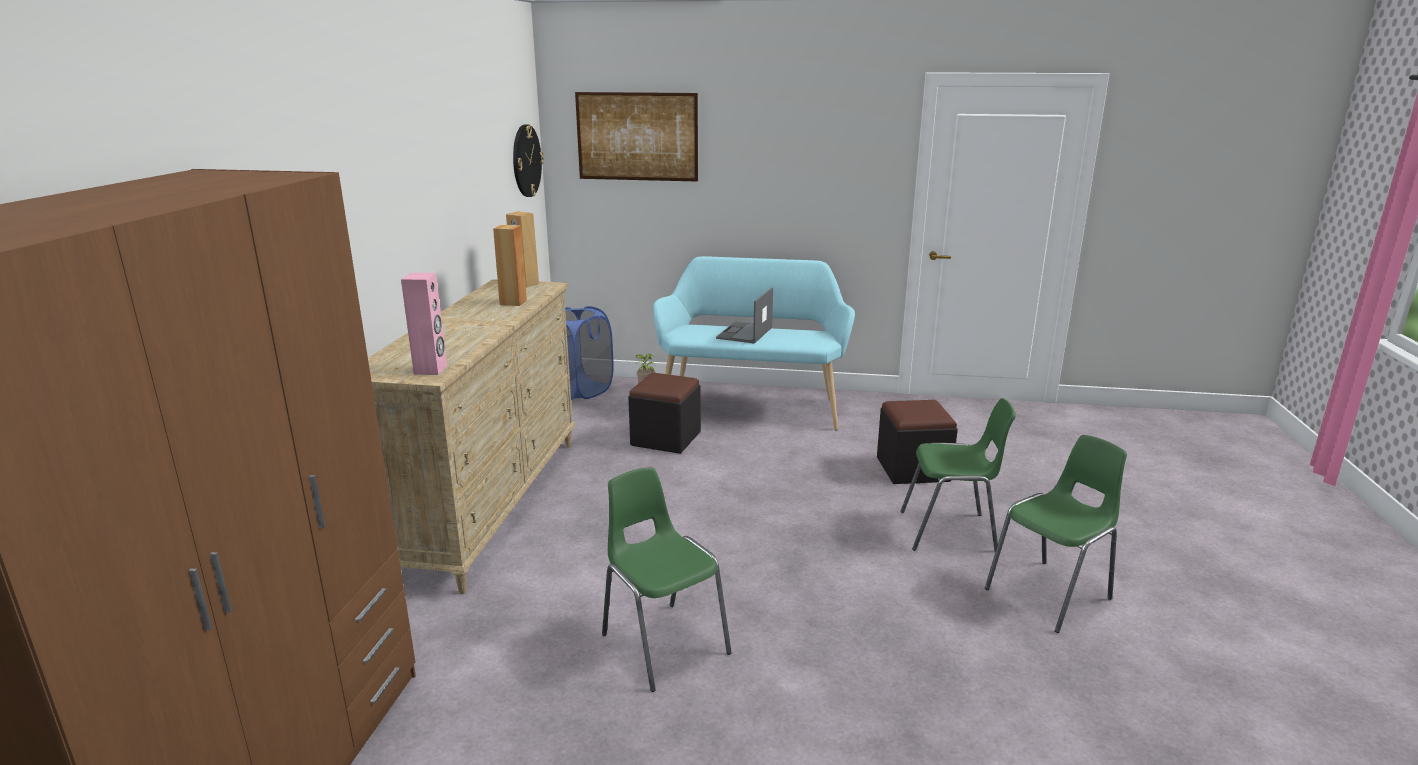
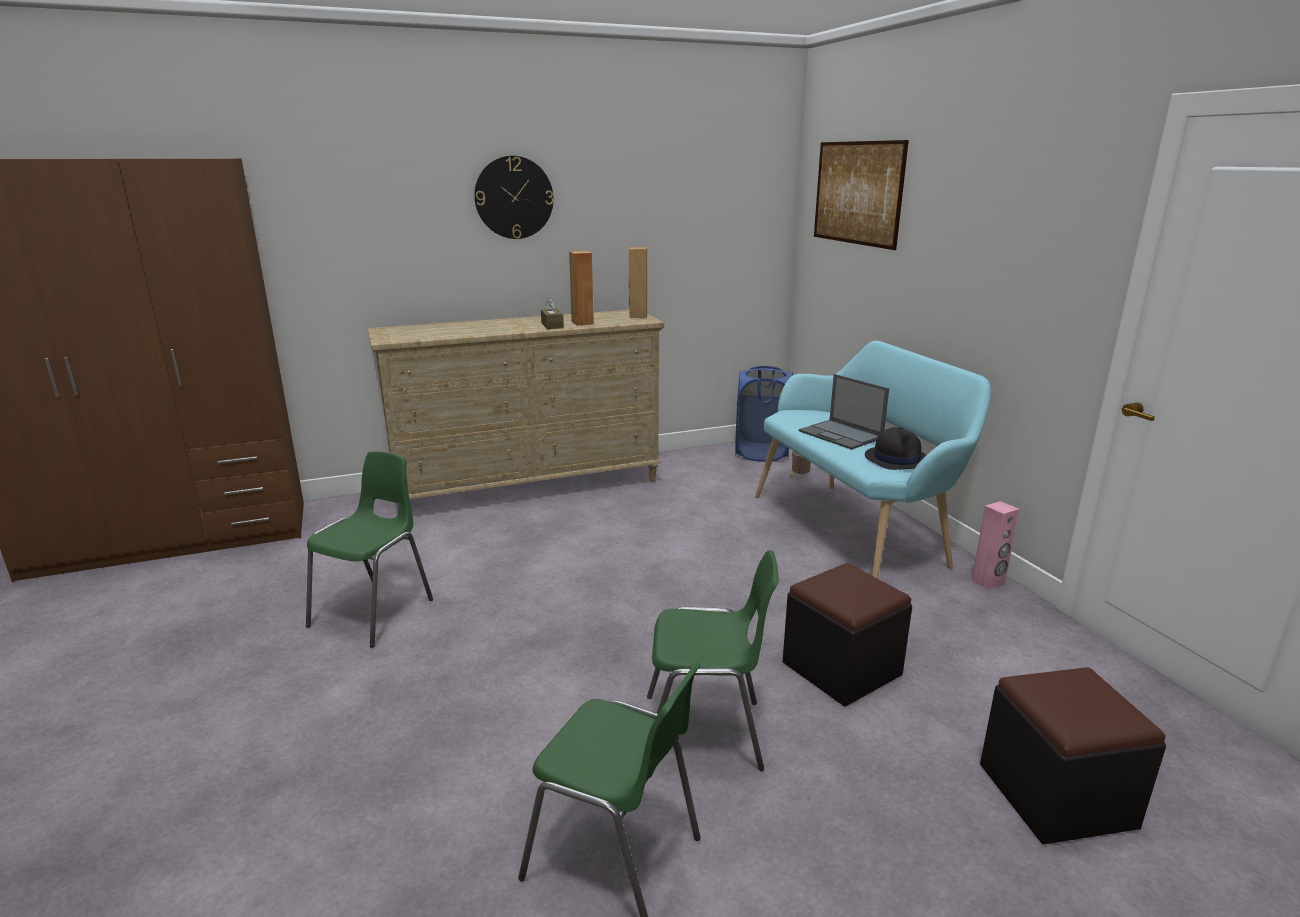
camera: 60 degrees right, 0 degrees up
pink speaker [401,273,447,375] -> pink speaker moved to [972,501,1020,590]
wall clock [513,124,544,197] -> wall clock moved to [474,156,554,239]
black ottoman [628,373,701,454] -> black ottoman moved to [980,667,1166,844]
laptop [716,288,773,344] -> laptop turned 120 degrees counterclockwise [799,374,889,450]
green chair [901,398,1016,552] -> green chair turned 60 degrees counterclockwise [647,550,779,771]
none -> brown tissue box [541,298,564,329]
none -> black hat [865,427,926,470]

